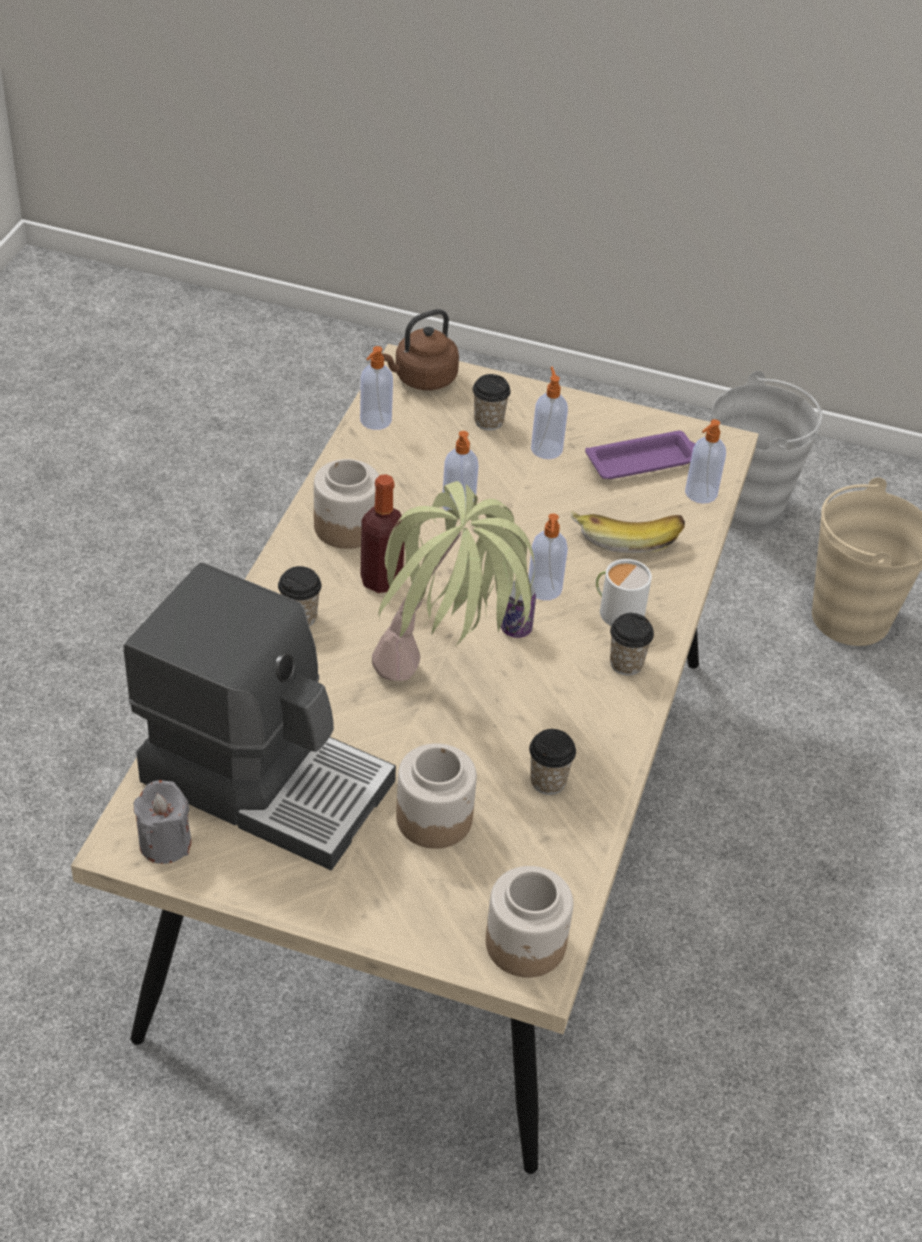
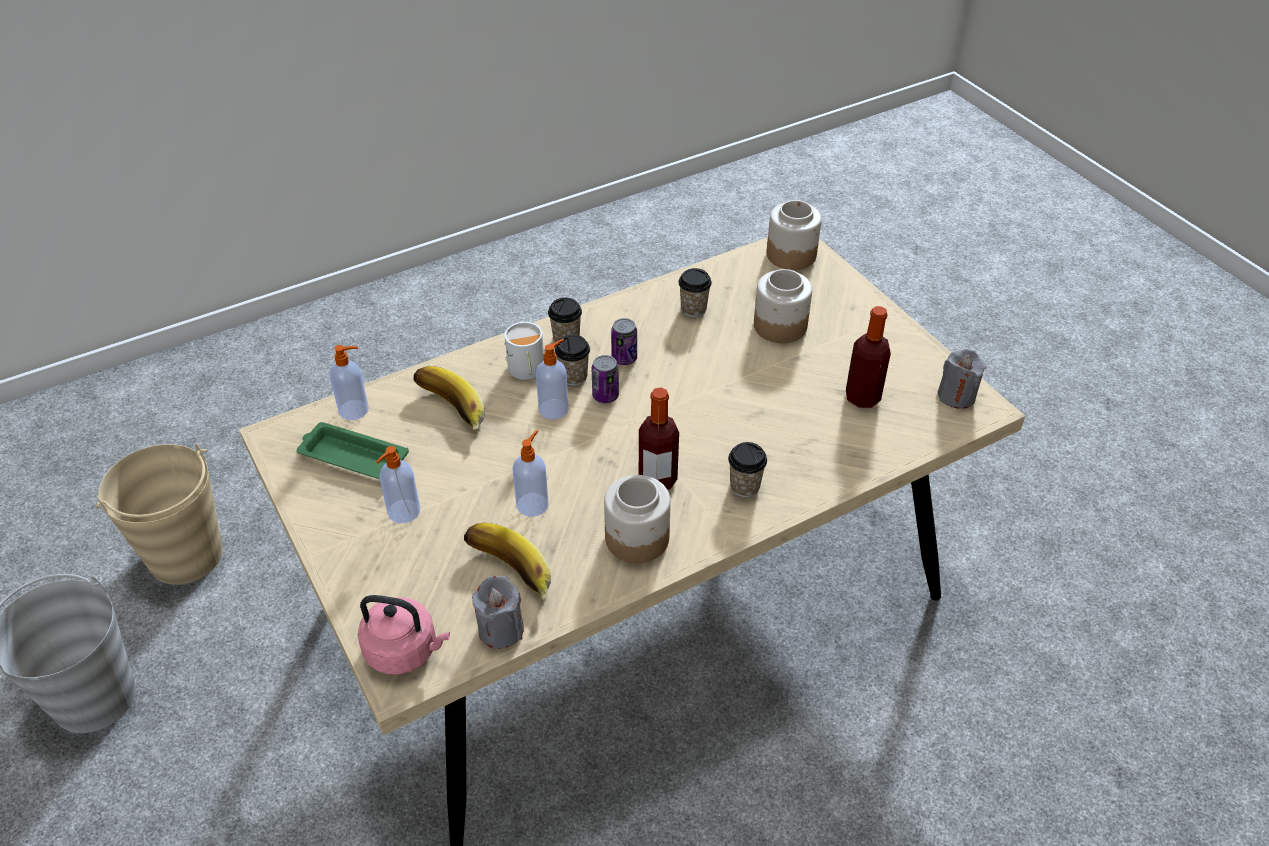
camera: 135 degrees left, 0 degrees up
coffee machine [124,563,396,870] -> bottle [846,306,891,408]
soap dispenser [360,346,393,430] -> grey candle [472,576,524,649]
potted plant [372,481,535,681] -> none
brown kettle [382,309,459,390] -> pink kettle [358,595,450,675]
cup [473,374,511,431] -> cup moved to [555,335,590,386]
purple tray [585,430,695,479] -> green tray [297,422,409,479]
none -> banana [464,523,551,600]
none -> can [611,318,637,365]

